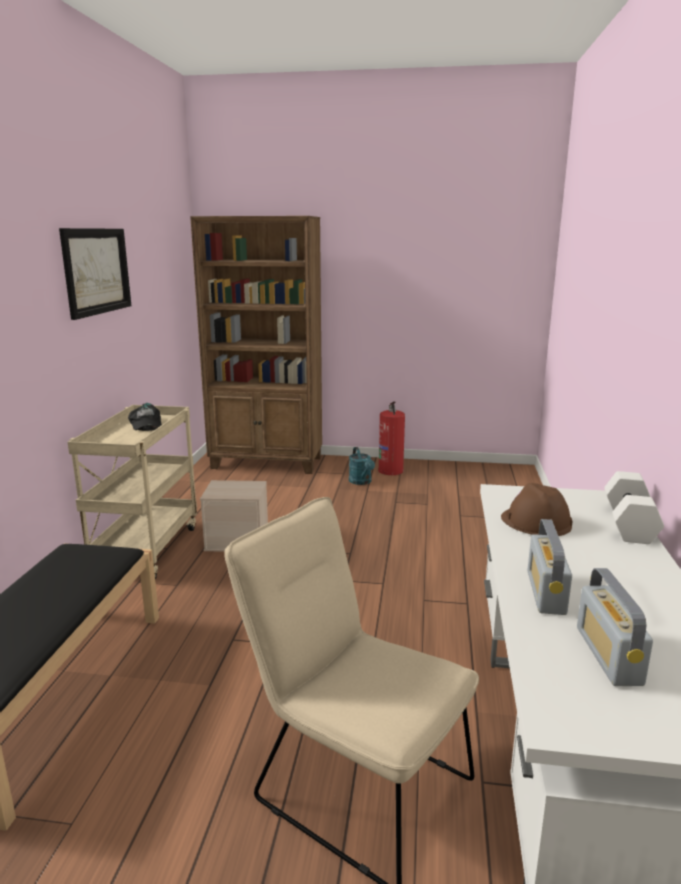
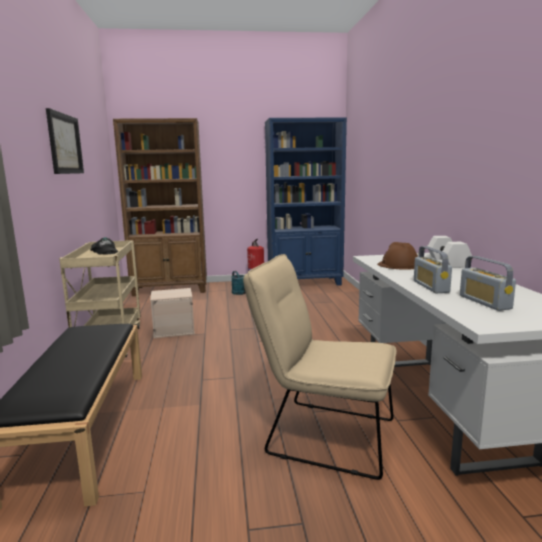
camera: 15 degrees left, 5 degrees down
none -> blue bookcase [265,117,347,286]

